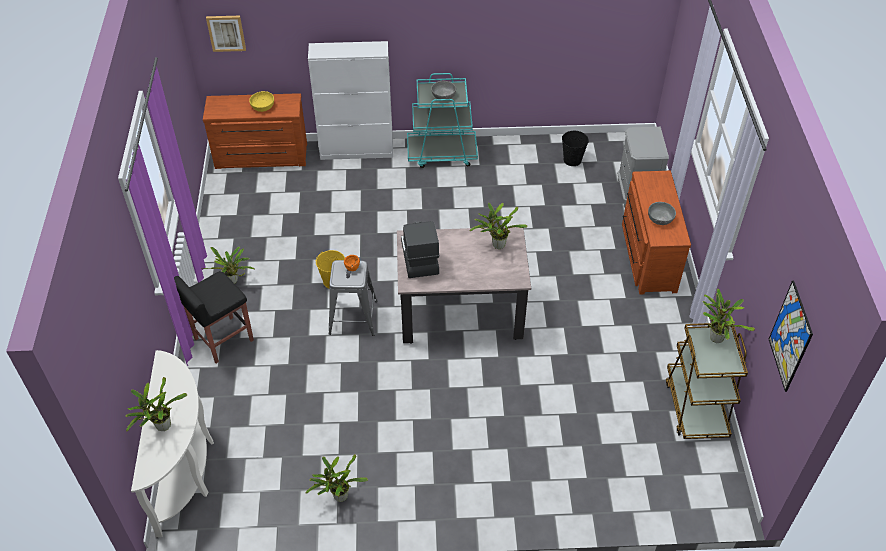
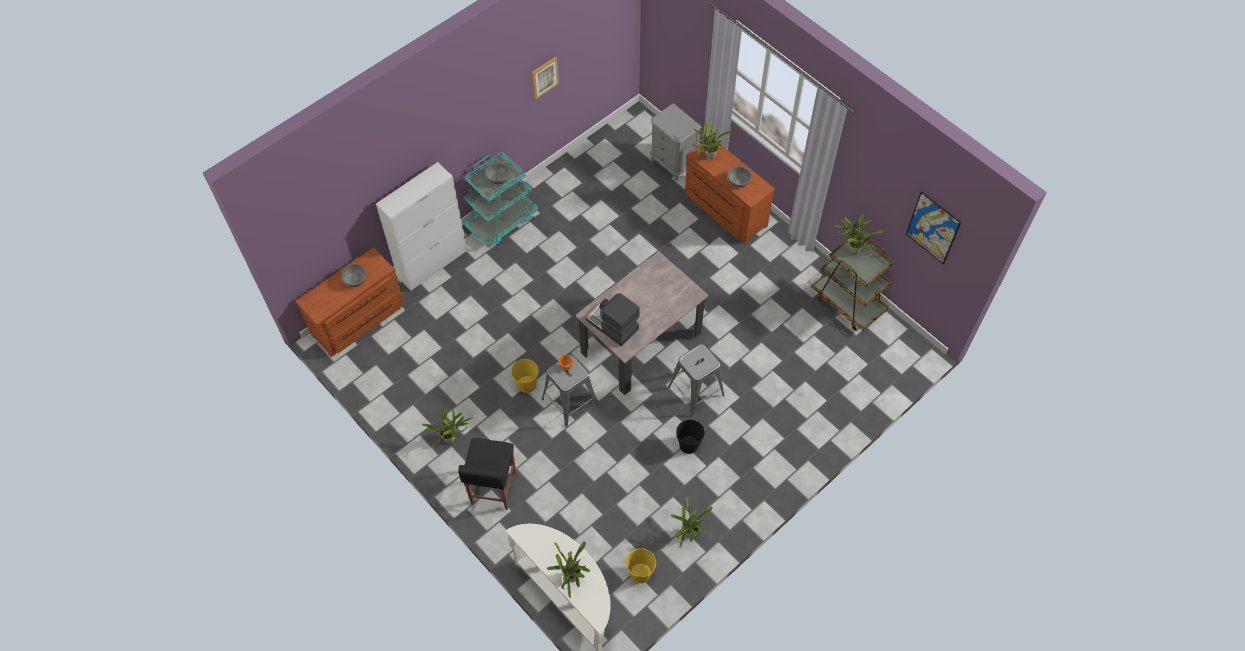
camera: 40 degrees left, 10 degrees up
picture [206,16,246,52] -> picture moved to [532,57,559,99]
yellow bowl [249,91,274,112] -> grey bowl [341,264,366,287]
potted plant [470,203,528,249] -> potted plant moved to [694,120,732,159]
black bucket [562,131,589,166] -> black bucket moved to [676,420,705,454]
none -> yellow bucket [626,548,656,583]
none -> grey stool [668,344,725,417]

